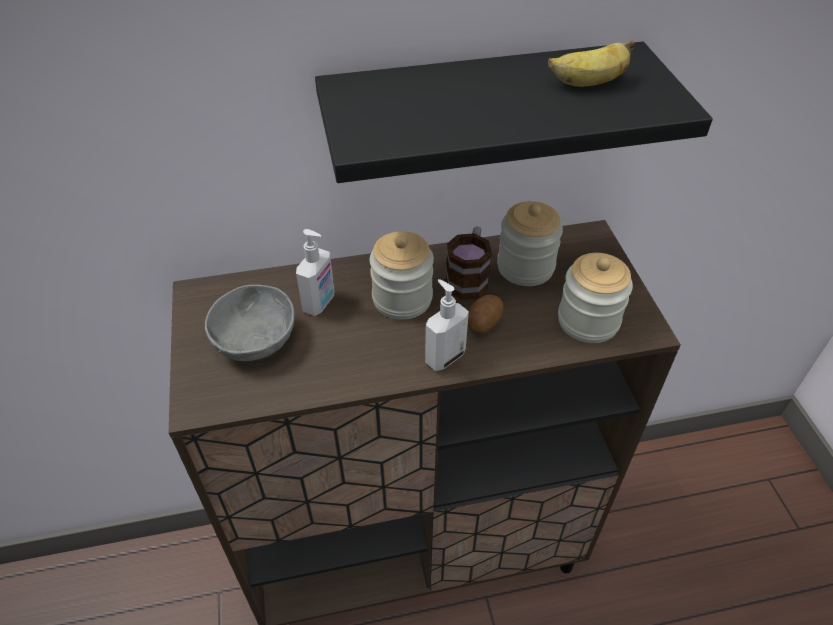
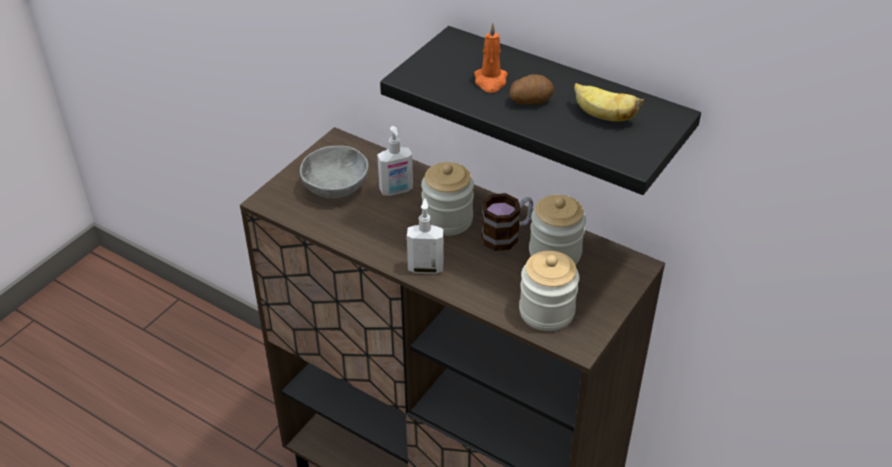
camera: 45 degrees right, 5 degrees down
potato [468,295,504,334] -> potato moved to [510,74,554,105]
none -> orange candle [474,23,508,93]

